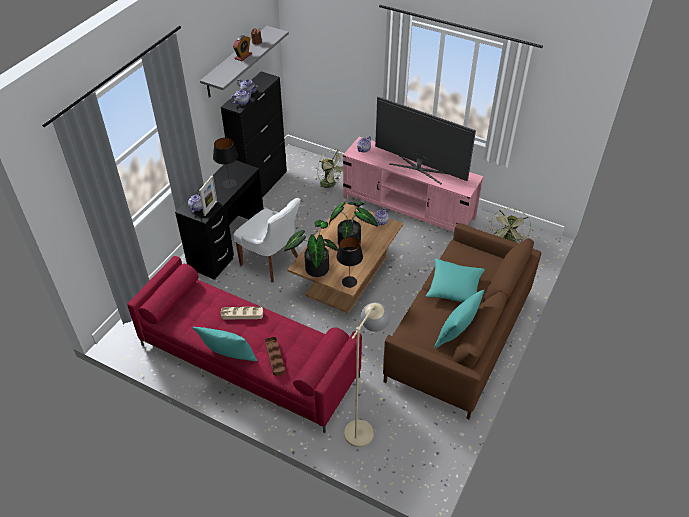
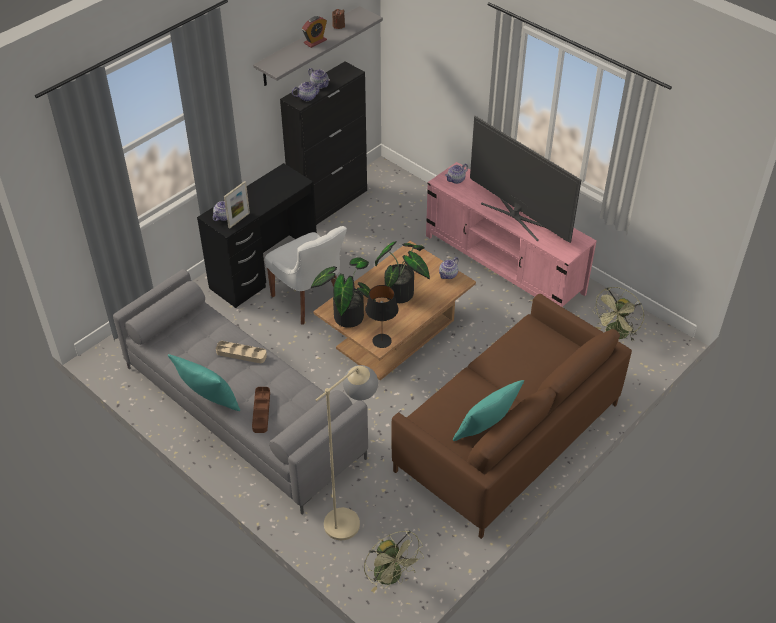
camera: 15 degrees right, 0 degrees up
red sofa [127,256,362,433] -> grey sofa [113,269,368,515]
black table lamp [213,138,238,189] -> none
green fan [317,149,343,193] -> green fan moved to [364,531,424,593]
turquoise pillow [426,259,485,302] -> none

